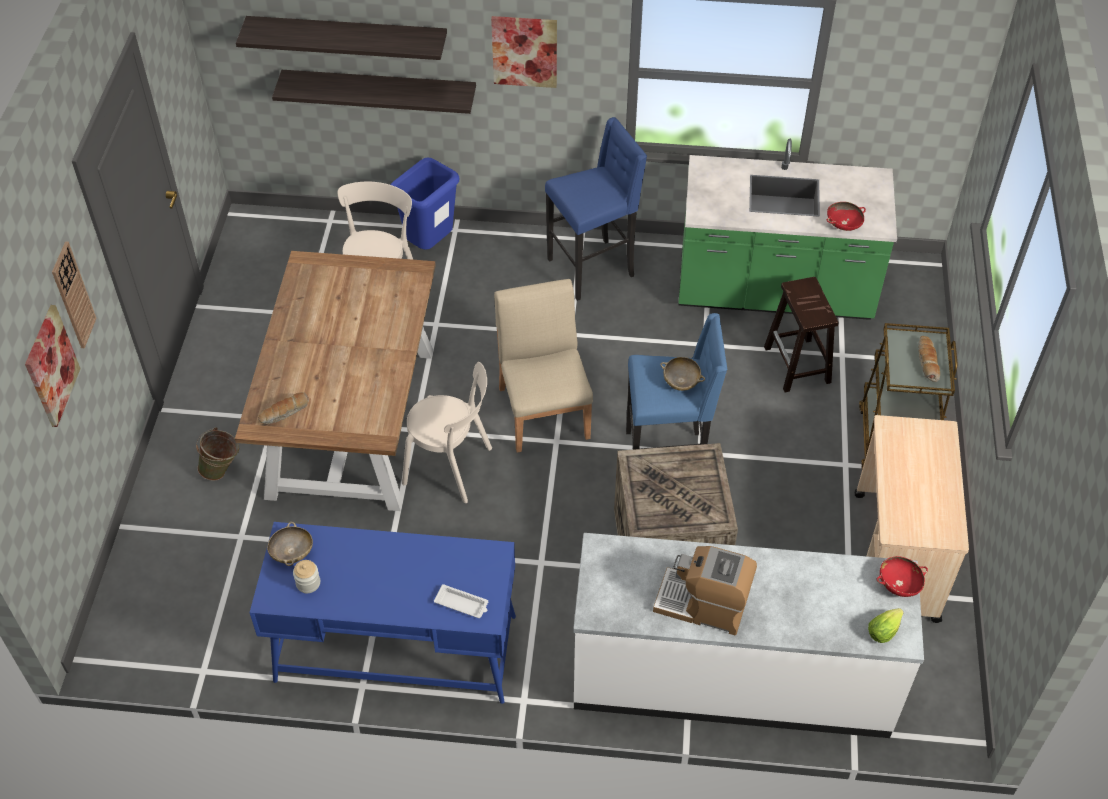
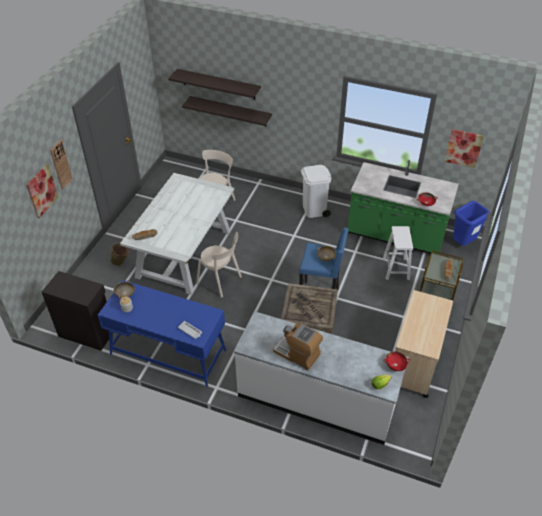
camera: 15 degrees right, 5 degrees down
brown dining table [235,251,436,511] -> white dining table [120,173,234,295]
blue trash can [390,157,459,250] -> blue trash can moved to [453,201,490,246]
picture [491,16,557,88] -> picture moved to [444,129,484,168]
beige chair [494,279,593,453] -> none
blue stool [545,117,647,301] -> white trash can [301,165,332,218]
brown stool [764,277,839,392] -> white stool [383,226,413,280]
none -> black cabinet [42,271,114,351]

